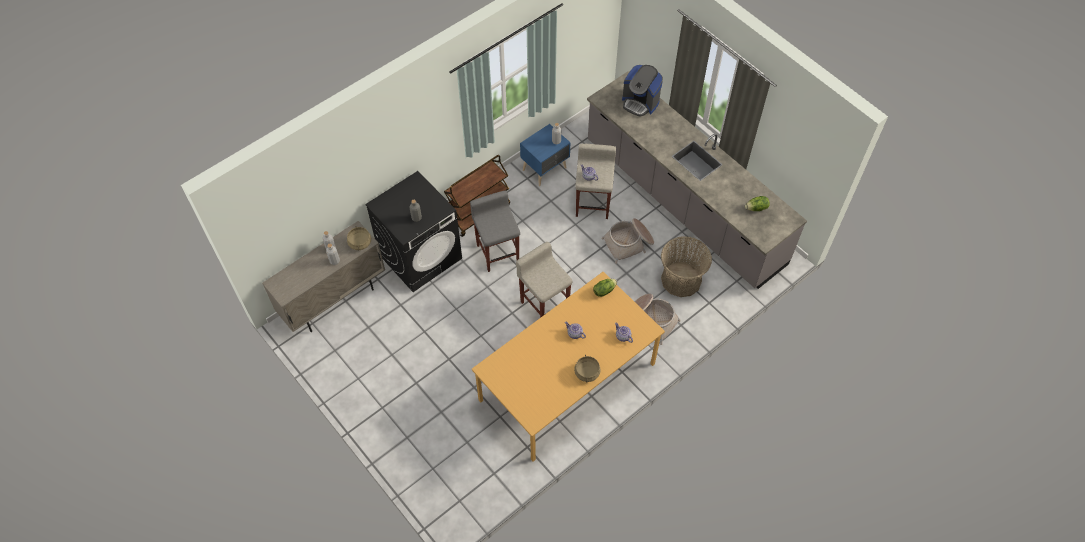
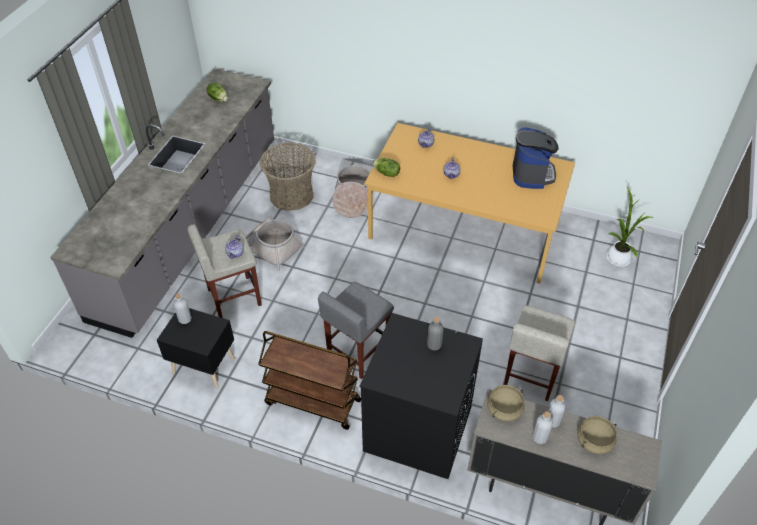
camera: 120 degrees left, 10 degrees down
beige stool [516,242,573,318] -> beige stool moved to [504,305,575,401]
blue nightstand [520,124,570,186] -> black nightstand [157,308,235,388]
beige cooking pot [574,354,601,383] -> beige cooking pot moved to [577,416,617,454]
coffee machine [622,65,663,117] -> coffee machine moved to [513,127,559,189]
none -> potted plant [607,187,655,267]

